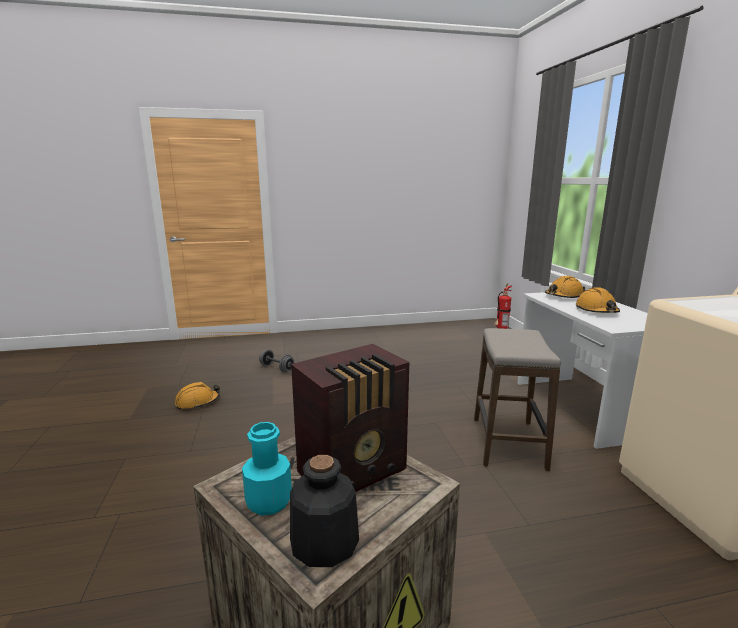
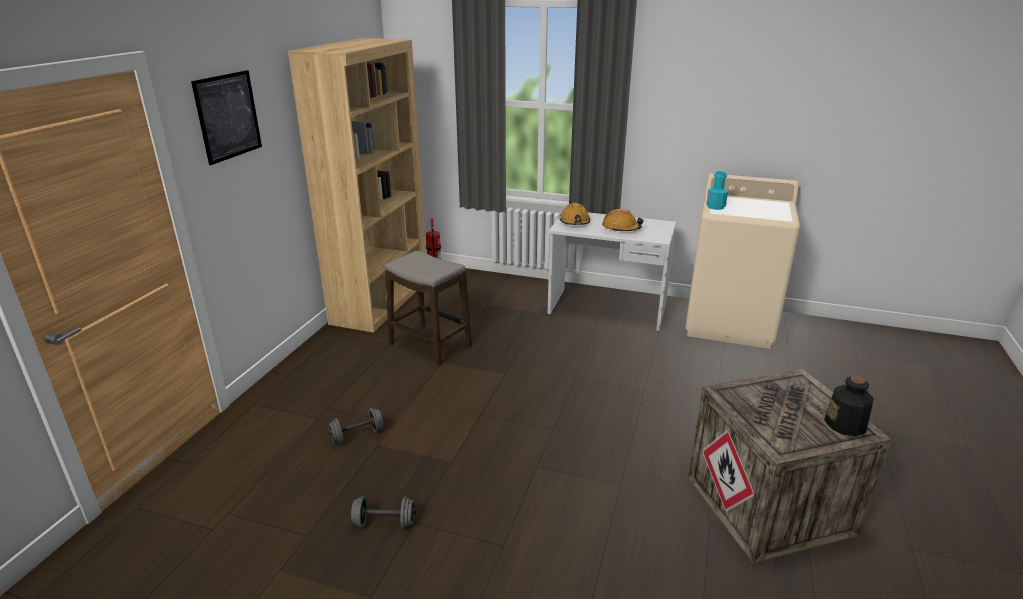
camera: 60 degrees left, 10 degrees up
orange hard hat [175,382,220,409] -> grey dumbbell [351,496,416,528]
turquoise bottle [242,422,292,516] -> turquoise bottle moved to [706,171,728,210]
radio [291,344,410,492] -> none
stool [474,328,561,471] -> stool moved to [385,250,472,366]
none -> picture [191,70,262,165]
none -> brown bookcase [288,38,426,333]

